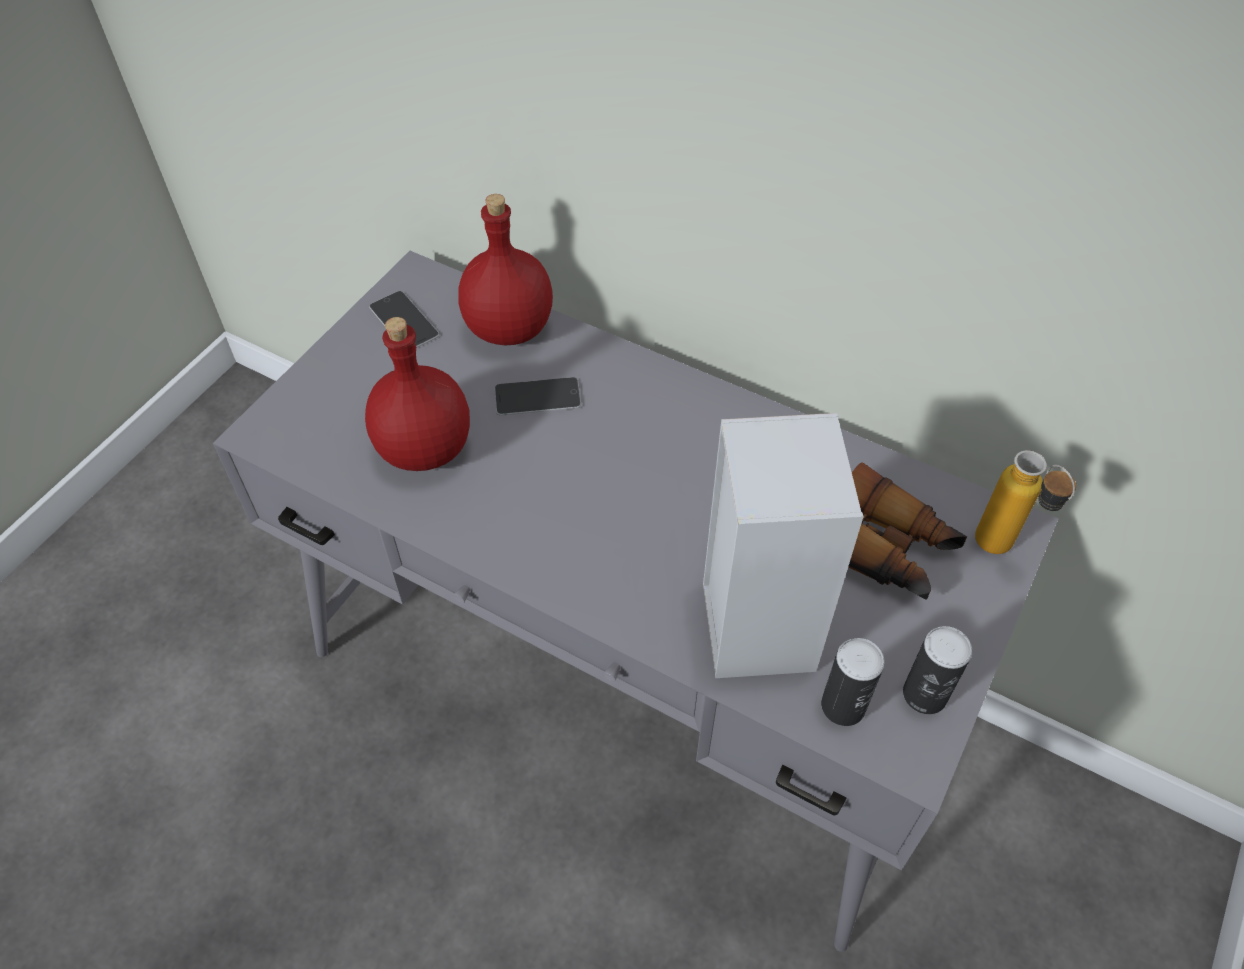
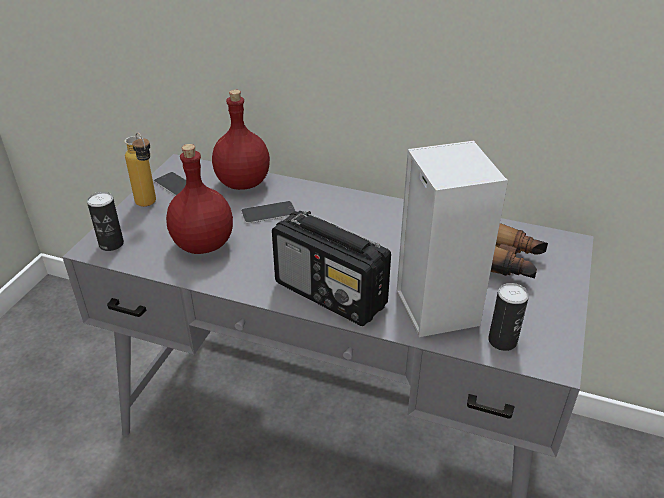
camera: 10 degrees left, 15 degrees down
can [903,626,972,714] -> can moved to [87,192,124,251]
bottle [975,450,1077,554] -> bottle moved to [125,132,156,207]
none -> radio [272,211,391,326]

